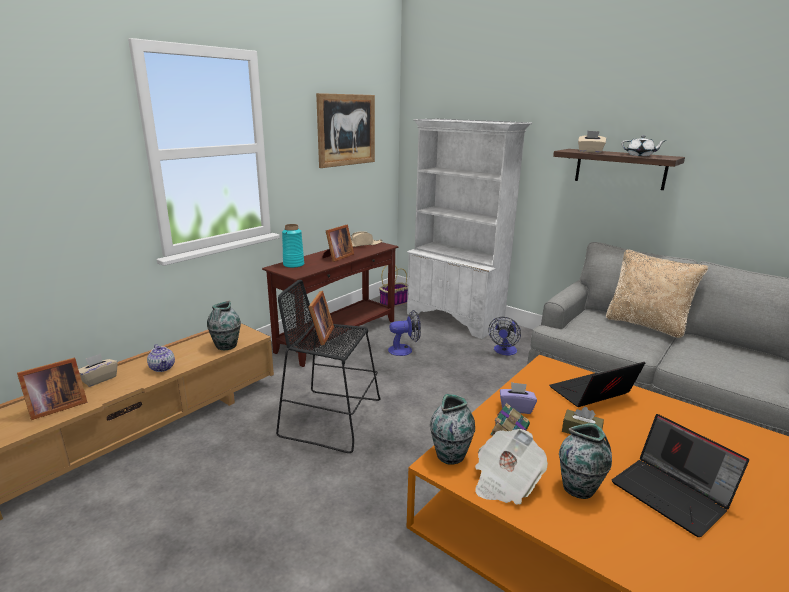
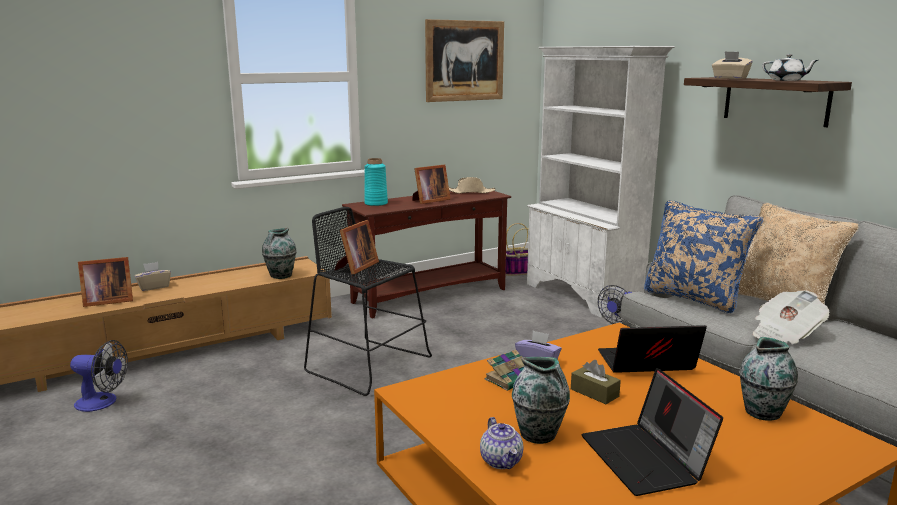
camera: 20 degrees right, 5 degrees down
teapot [147,344,175,372] -> teapot moved to [480,417,523,469]
fan [388,310,421,356] -> fan moved to [70,340,128,412]
vase [430,394,475,465] -> vase moved to [739,337,798,421]
newspaper [475,429,548,505] -> newspaper moved to [753,290,829,344]
none -> blue pillow [644,200,763,313]

